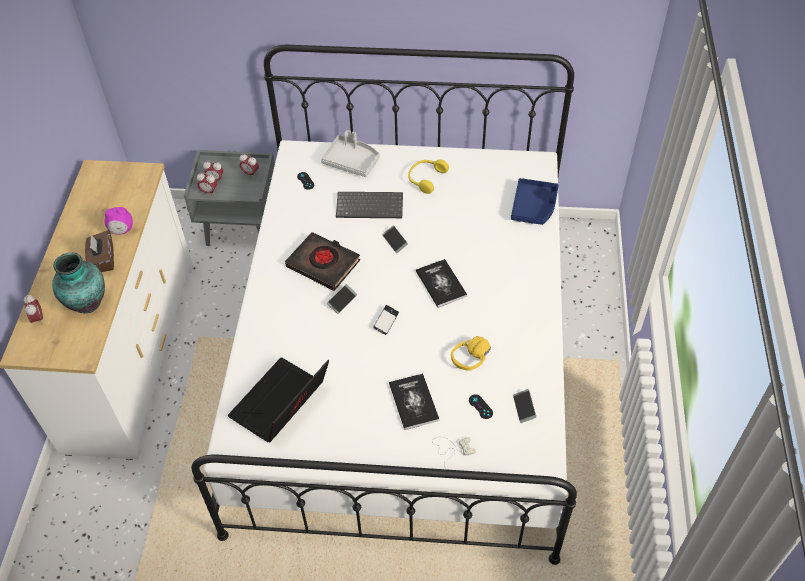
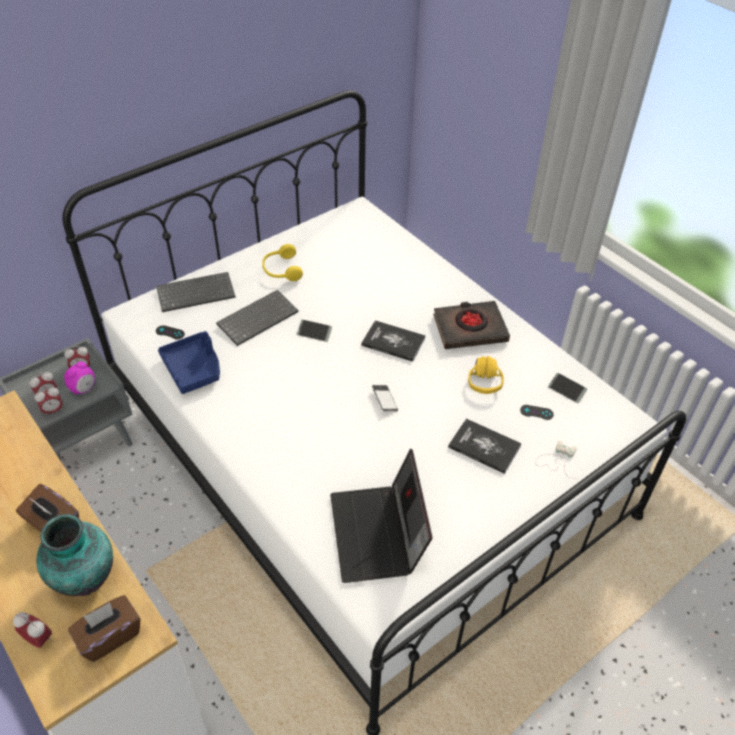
camera: 45 degrees left, 5 degrees down
alarm clock [104,207,133,235] -> alarm clock moved to [64,361,95,395]
black book [285,232,360,291] -> black book moved to [433,301,510,349]
grey tray [321,130,380,177] -> keyboard [156,272,236,312]
phone [327,284,357,314] -> none
blue tray [511,178,559,225] -> blue tray moved to [158,331,220,394]
none -> brown tissue box [68,595,141,662]

